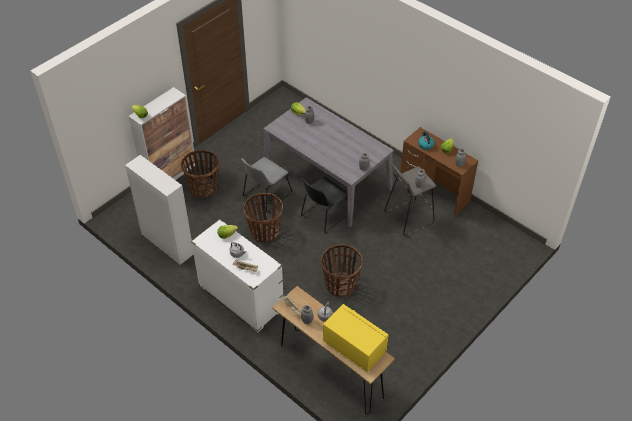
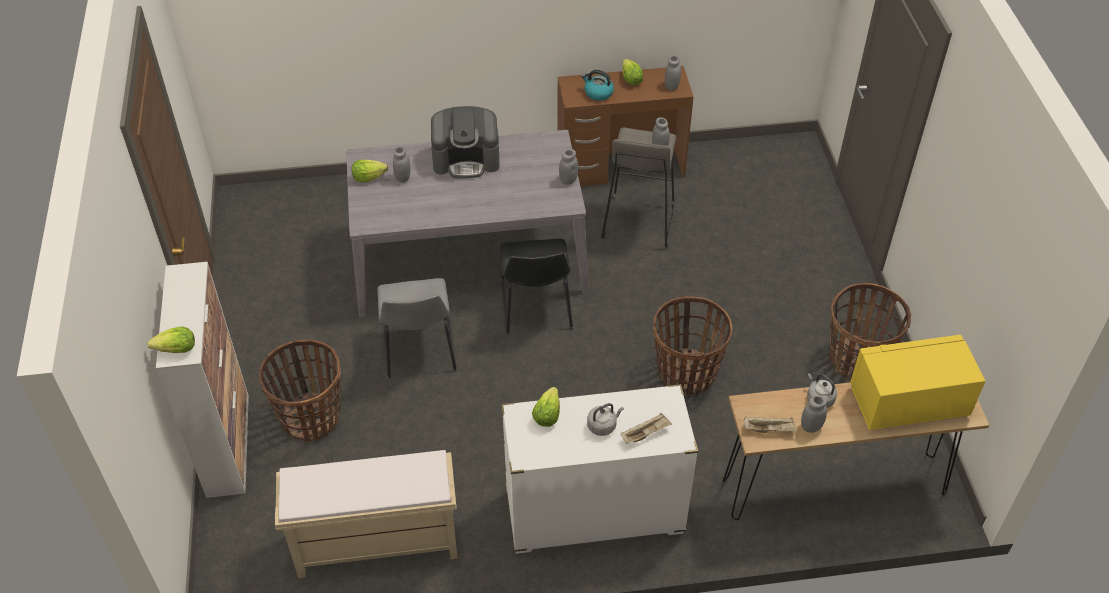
camera: 50 degrees left, 0 degrees up
cabinet [125,155,194,265] -> beige bench [275,450,458,578]
basket [243,193,283,243] -> basket moved to [829,283,911,379]
none -> coffee machine [431,106,500,179]

